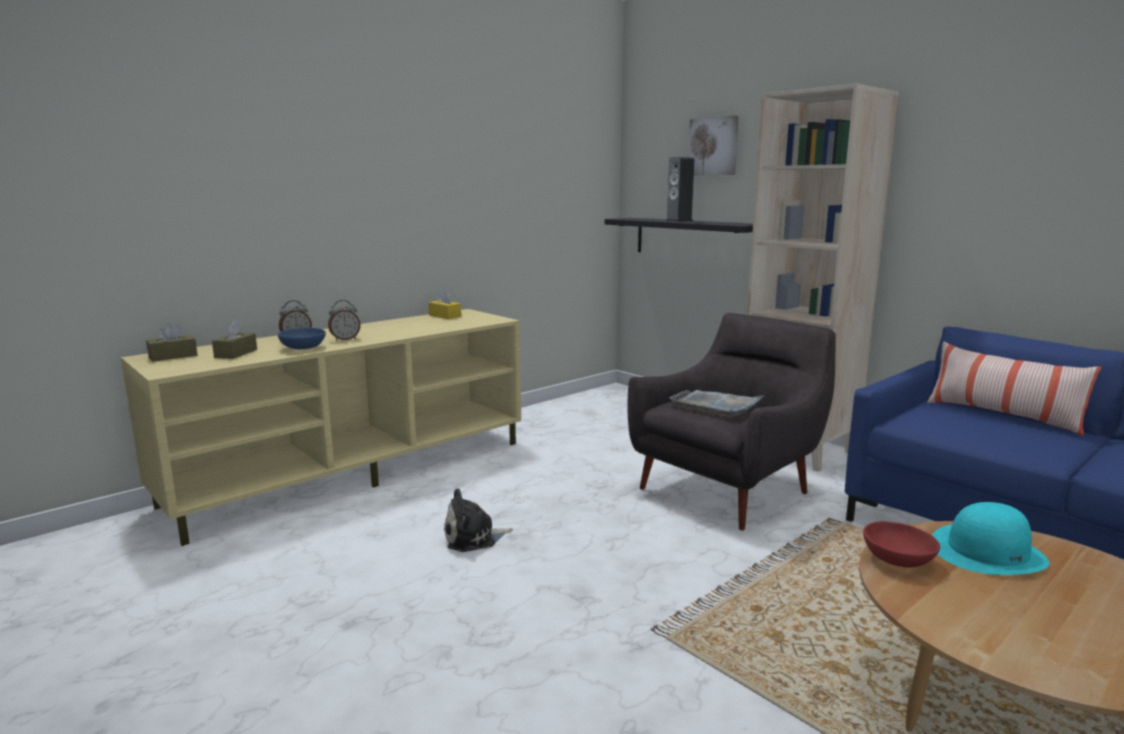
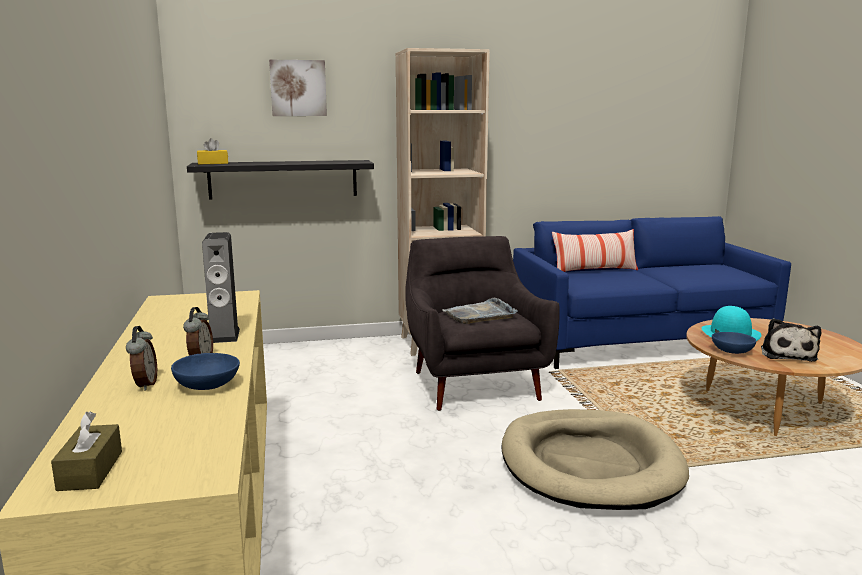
camera: 60 degrees left, 0 degrees up
brown tissue box [212,320,257,359] -> none
yellow tissue box [428,290,461,319] -> yellow tissue box moved to [197,138,228,164]
plush toy [444,488,513,552] -> plush toy moved to [761,318,821,362]
speaker [666,157,694,222] -> speaker moved to [202,232,240,343]
red bowl [863,521,940,567] -> blue bowl [712,332,756,354]
none -> beige dog bed [501,409,689,510]

